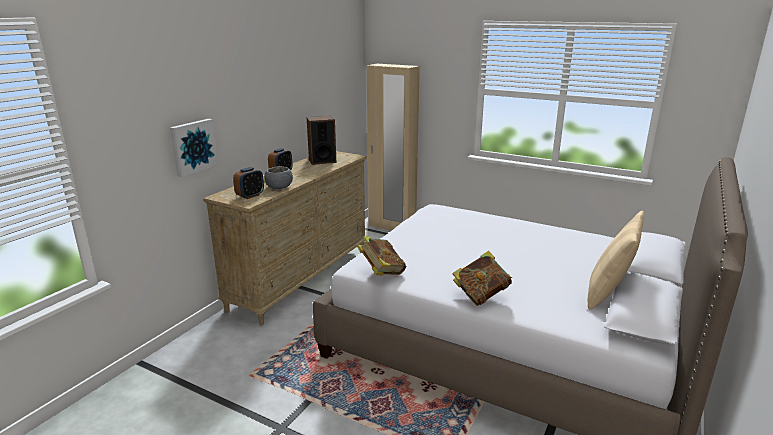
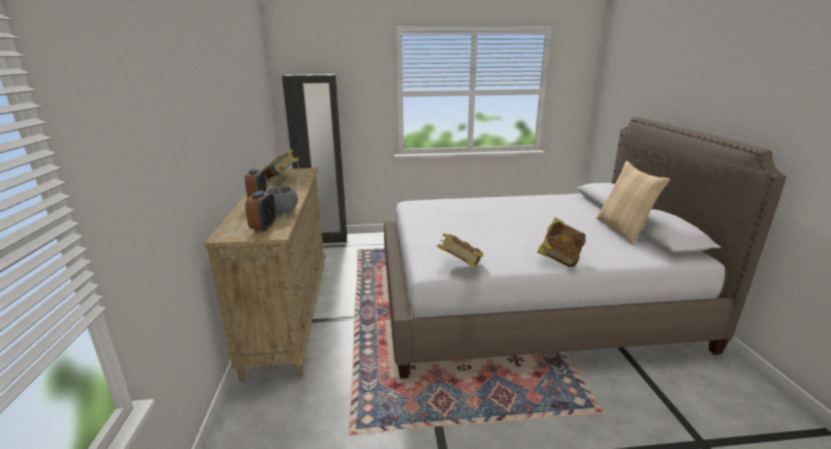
camera: 35 degrees left, 0 degrees up
picture [170,119,218,177] -> none
speaker [307,116,336,165] -> book [262,149,299,180]
beige wardrobe [367,64,420,231] -> black wardrobe [282,74,347,243]

